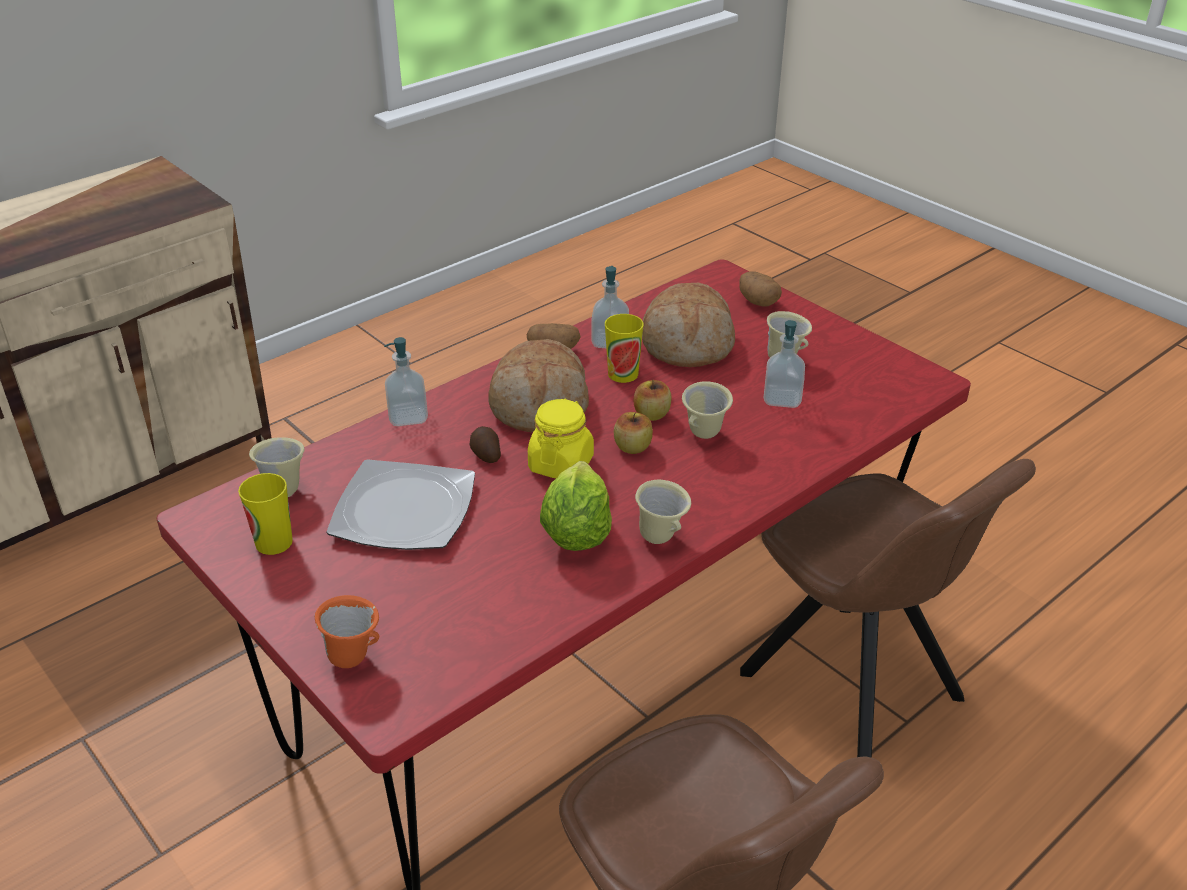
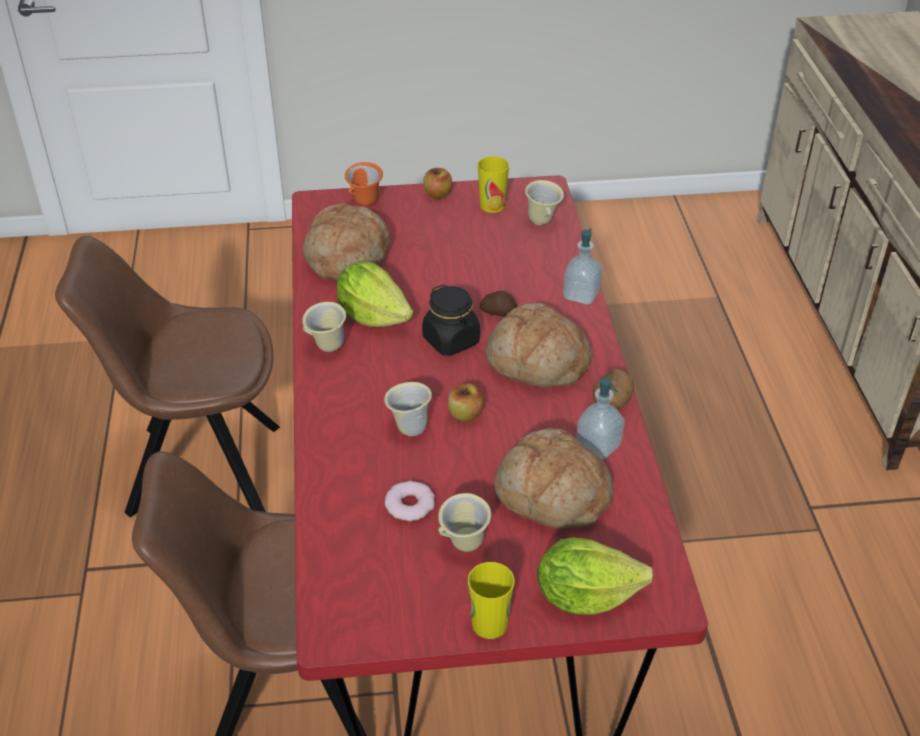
camera: 125 degrees right, 5 degrees up
plate [327,459,475,550] -> none
yellow jar [528,398,594,478] -> black jar [422,285,480,356]
cup [605,314,644,383] -> cup moved to [468,562,515,639]
apple [614,412,653,454] -> apple moved to [423,168,452,199]
potato [739,271,782,306] -> lettuce [538,537,654,615]
soap dispenser [763,320,805,408] -> donut [385,481,435,521]
none -> bread [303,203,390,281]

